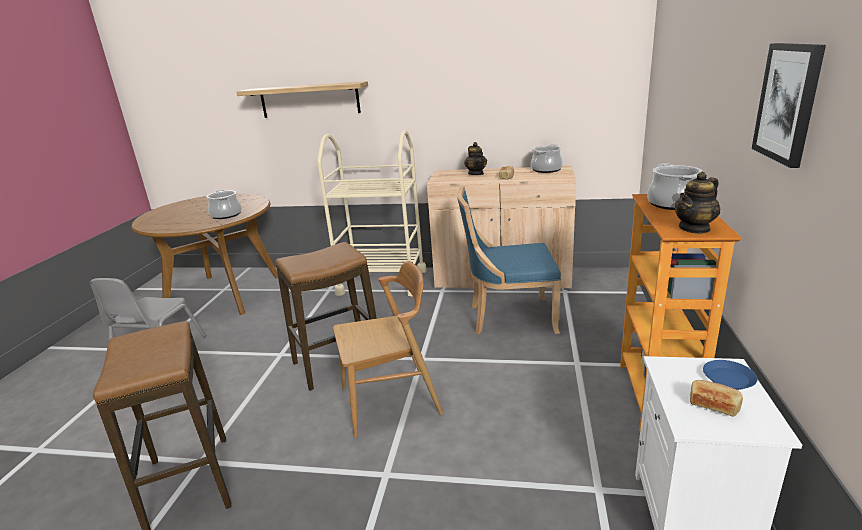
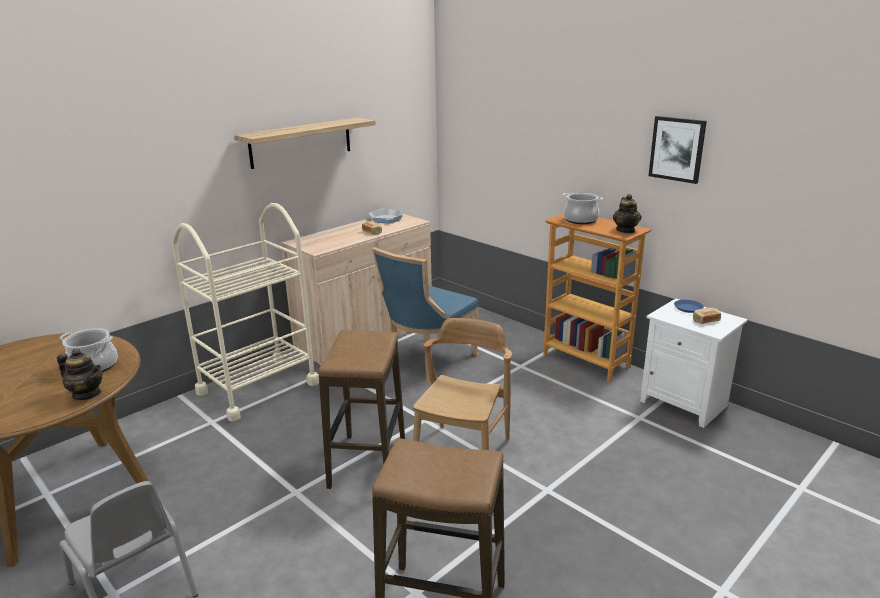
camera: 55 degrees left, 0 degrees up
shelf [236,81,368,118] -> shelf moved to [234,118,376,169]
teapot [464,142,487,175] -> teapot moved to [57,348,103,400]
cooking pot [531,144,563,173] -> frying pan [369,209,403,223]

